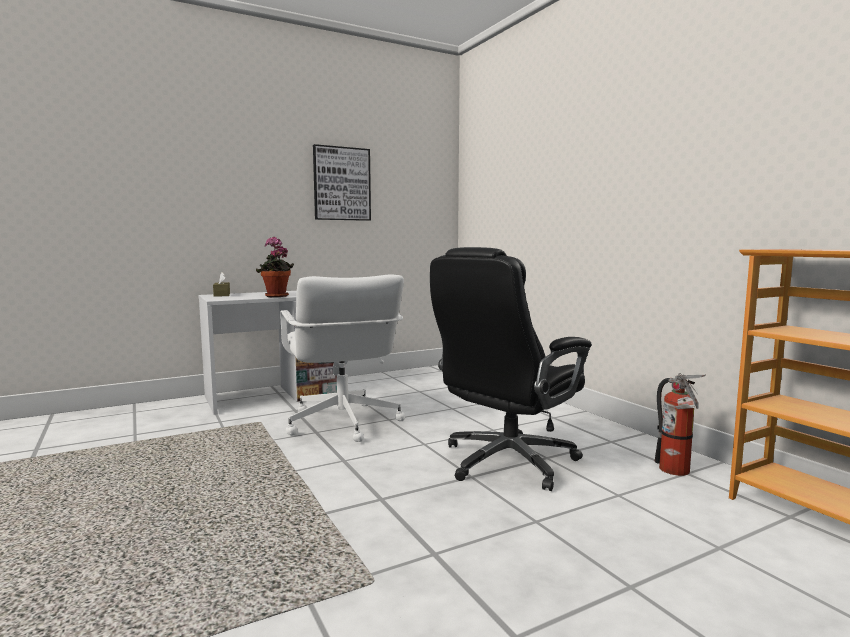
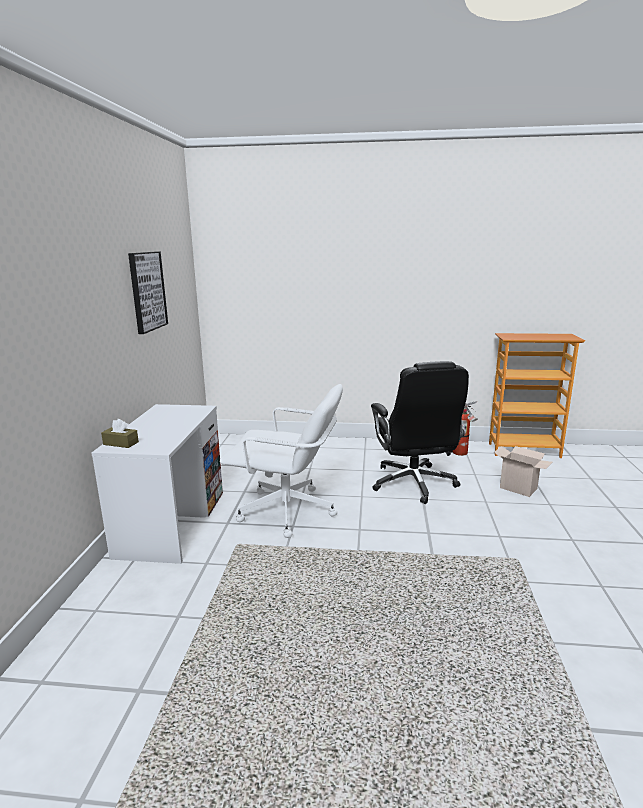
camera: 55 degrees left, 10 degrees up
potted plant [256,237,294,297] -> none
none -> cardboard box [494,446,553,497]

